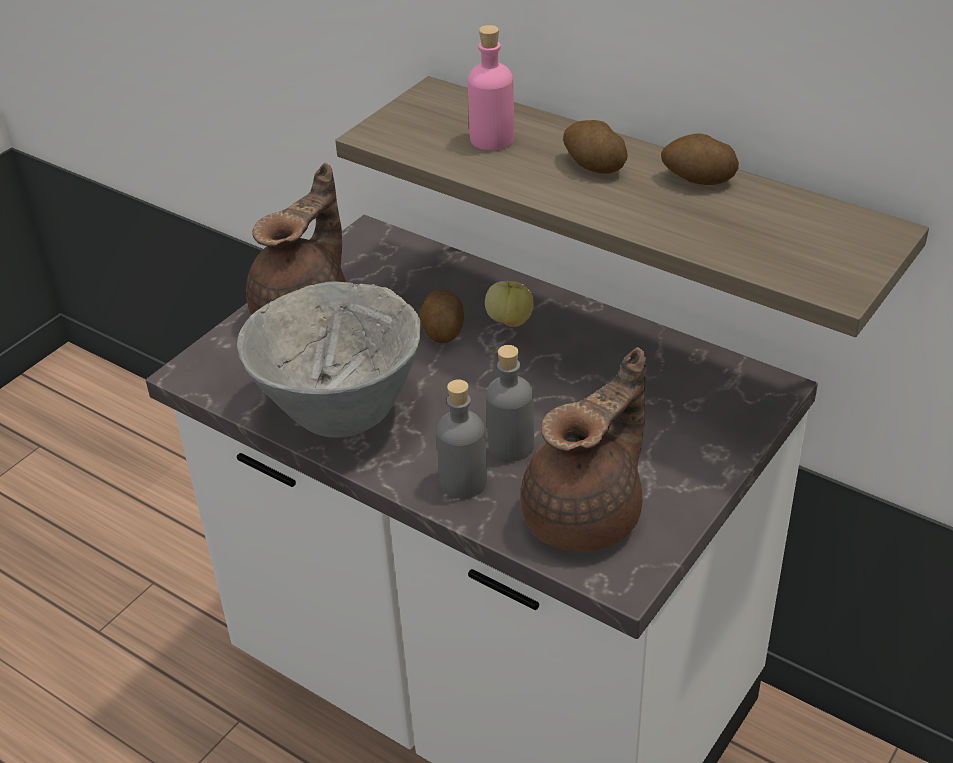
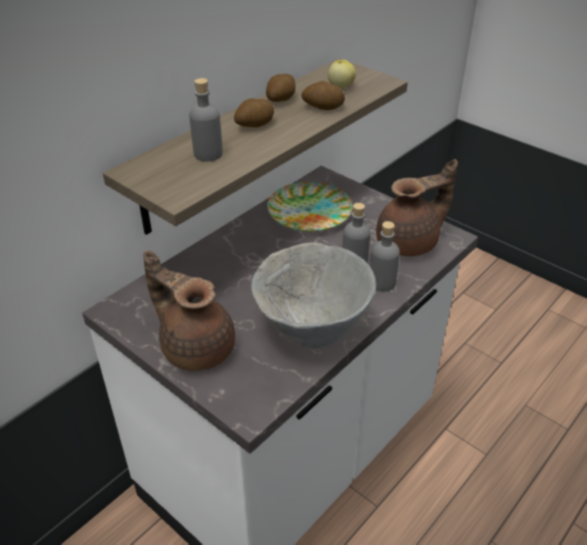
camera: 85 degrees left, 0 degrees up
potato [420,289,464,343] -> potato moved to [301,81,345,110]
pink bottle [468,25,514,151] -> grey bottle [189,78,223,162]
apple [485,281,534,327] -> apple moved to [328,60,356,88]
brown teapot [521,347,646,552] -> brown teapot turned 105 degrees clockwise [376,159,458,256]
none -> plate [267,182,353,232]

